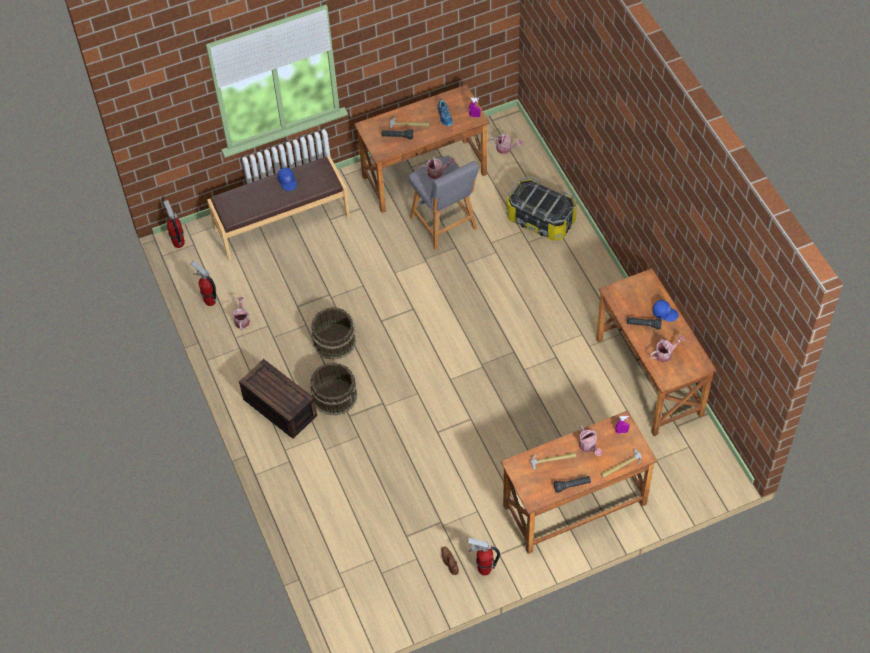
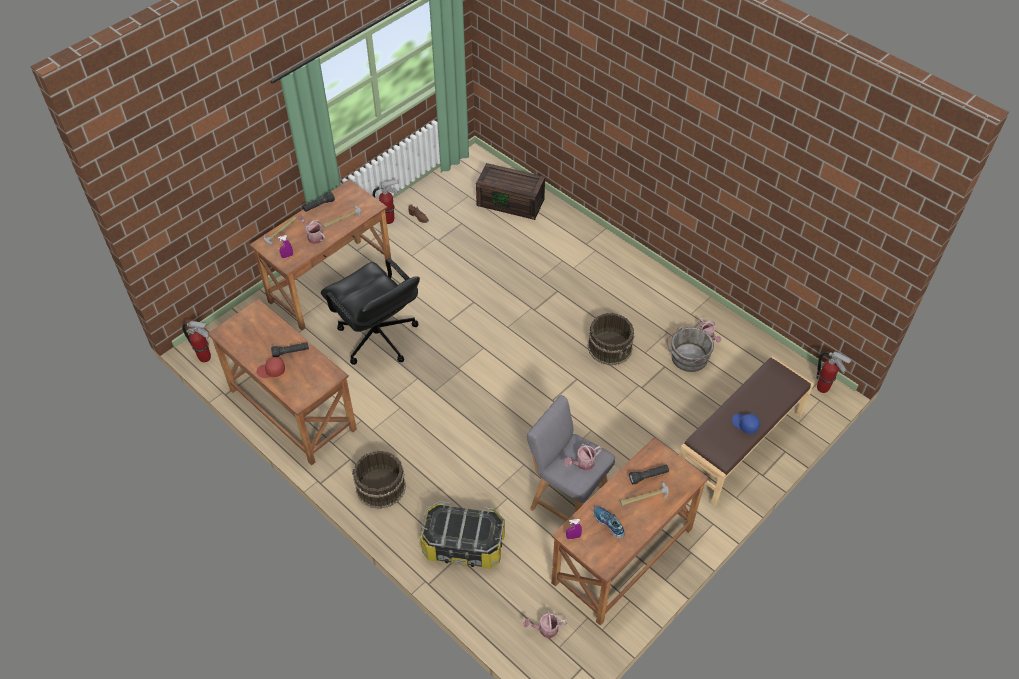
camera: 155 degrees right, 5 degrees down
fire extinguisher [190,260,216,306] -> fire extinguisher moved to [182,321,211,362]
brown storage box [239,359,317,439] -> brown storage box moved to [476,163,545,220]
brown bucket [310,363,358,416] -> brown bucket moved to [352,451,406,509]
watering can [650,335,685,363] -> none
blue cap [653,300,679,322] -> red cap [257,357,285,378]
none -> black office chair [321,258,420,365]
none -> grey bucket [666,326,714,372]

